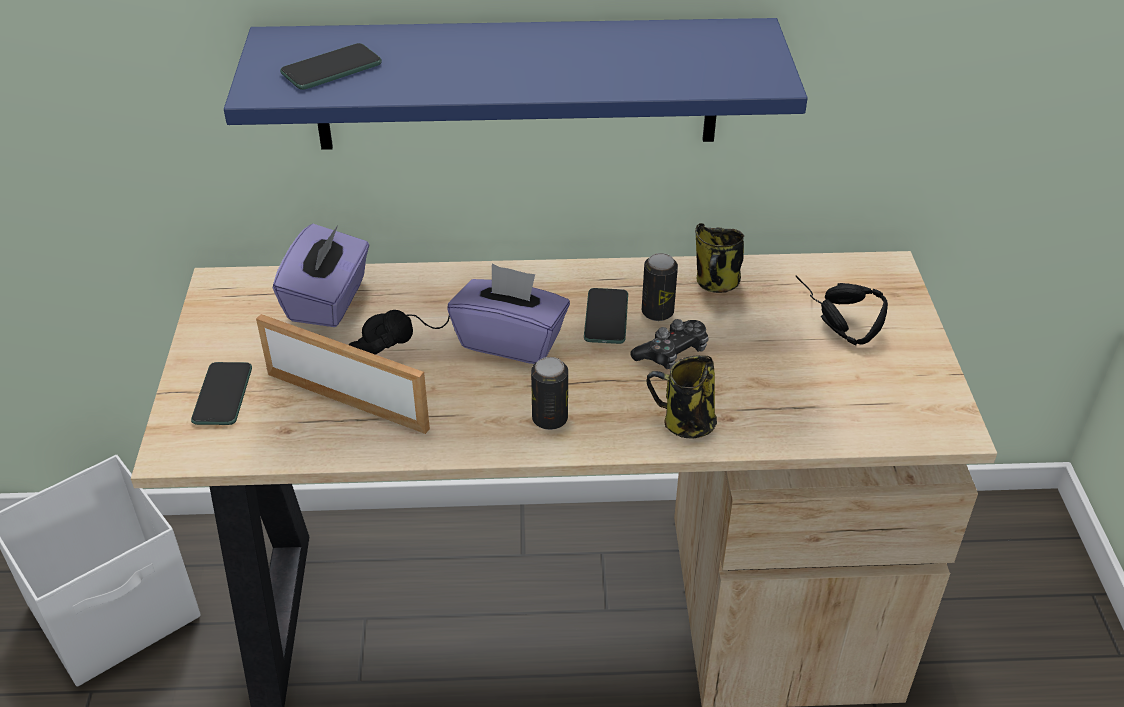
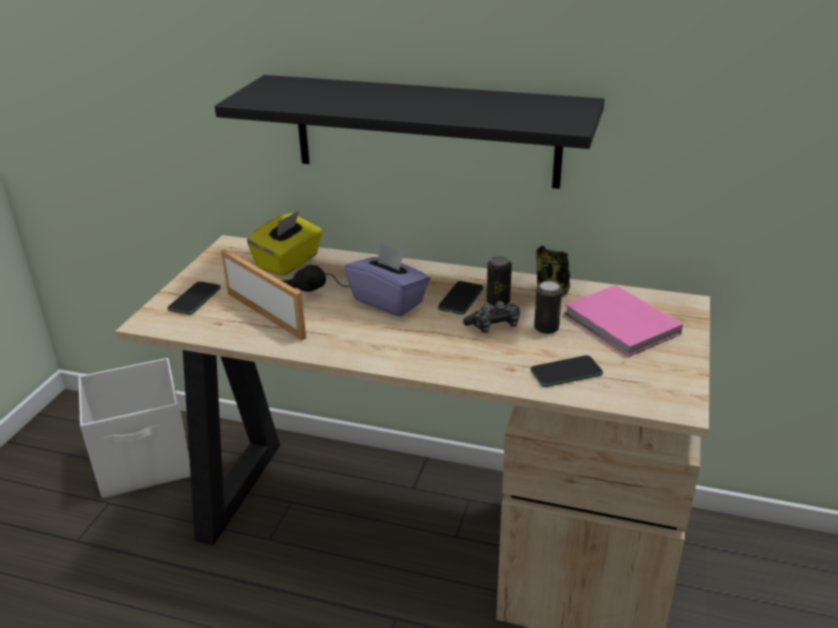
camera: 20 degrees right, 10 degrees down
blue shelf [224,18,808,150] -> black shelf [215,75,604,189]
purple tissue box [273,224,369,327] -> yellow tissue box [247,211,323,276]
phone [280,43,382,90] -> phone moved to [530,355,603,387]
can [531,357,568,430] -> can moved to [534,281,562,334]
mug [646,355,717,438] -> none
black headphones [796,275,888,346] -> pink book [564,285,683,357]

